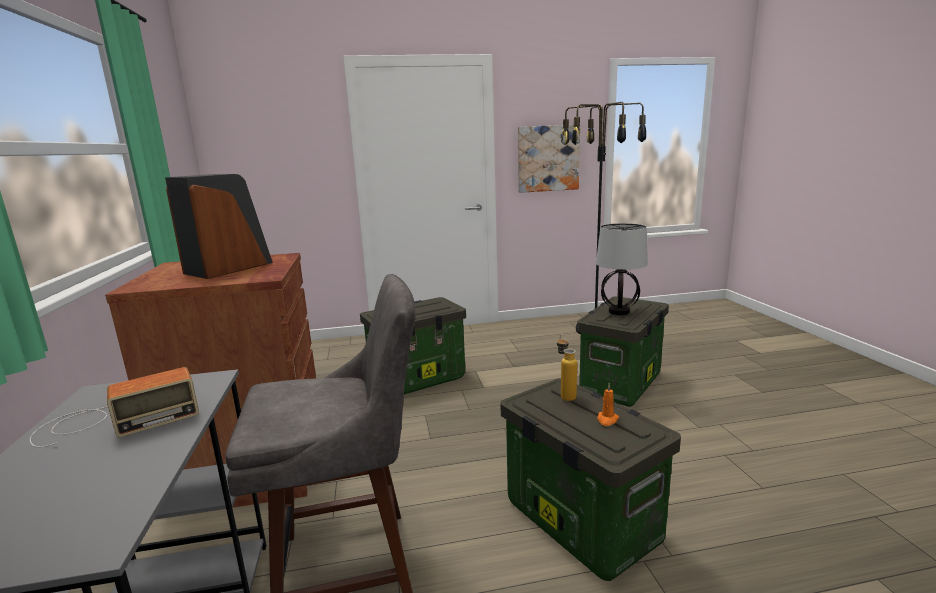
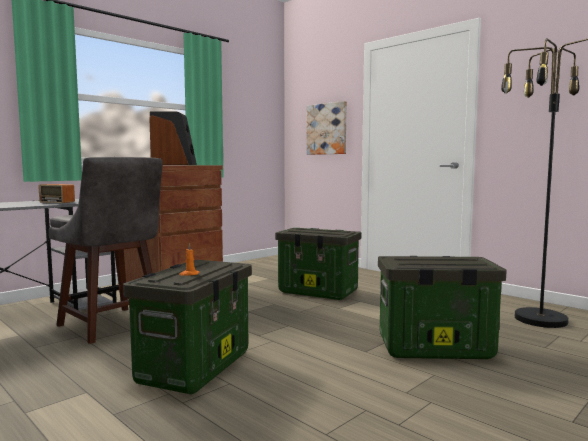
camera: 55 degrees right, 10 degrees down
picture [518,125,580,193] -> picture moved to [307,101,347,155]
bottle [557,335,577,401] -> none
table lamp [596,223,648,315] -> none

